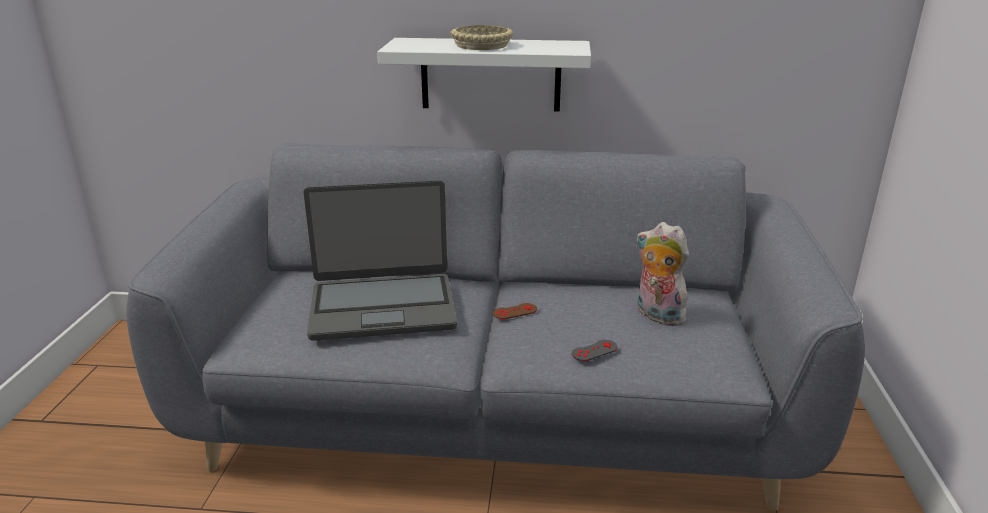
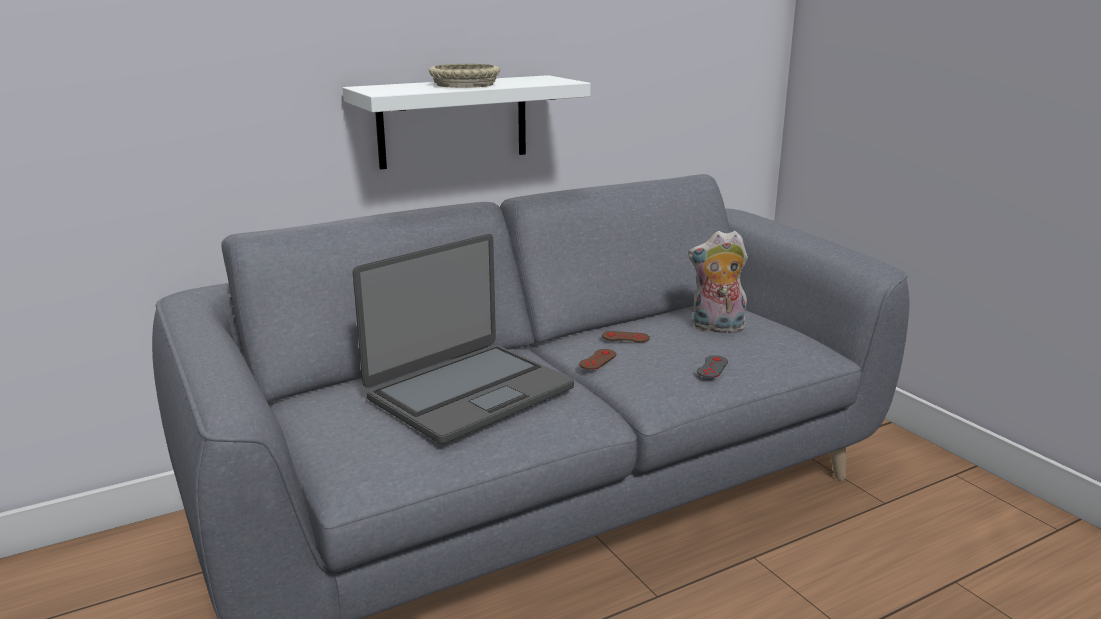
camera: 35 degrees left, 5 degrees down
none -> brown game controller [602,331,650,342]

